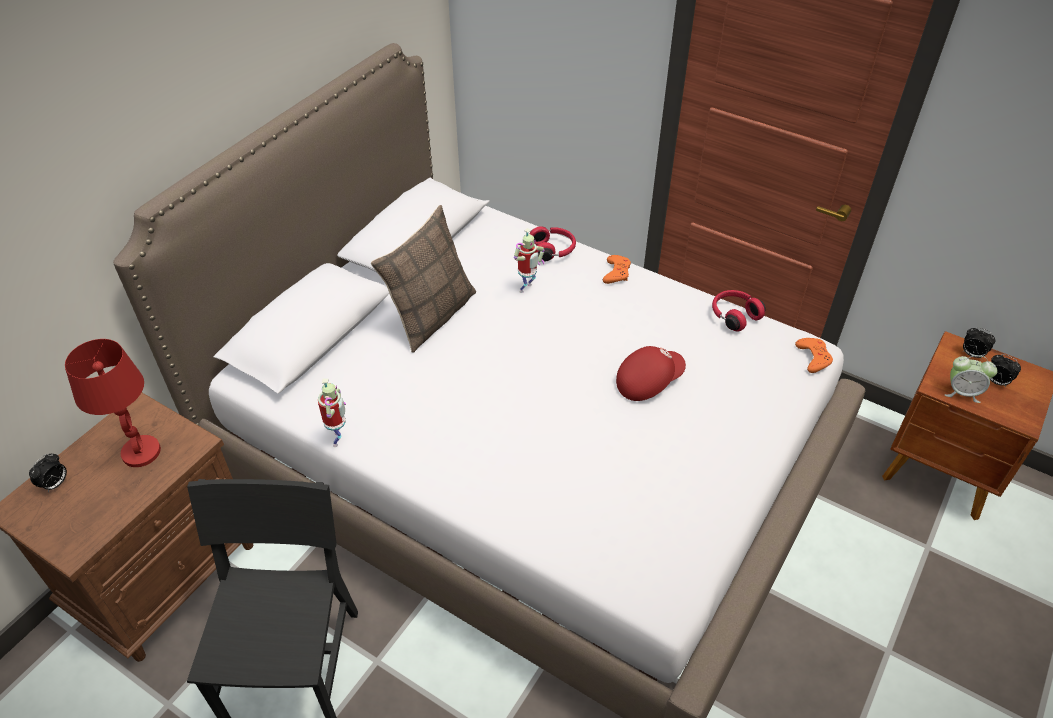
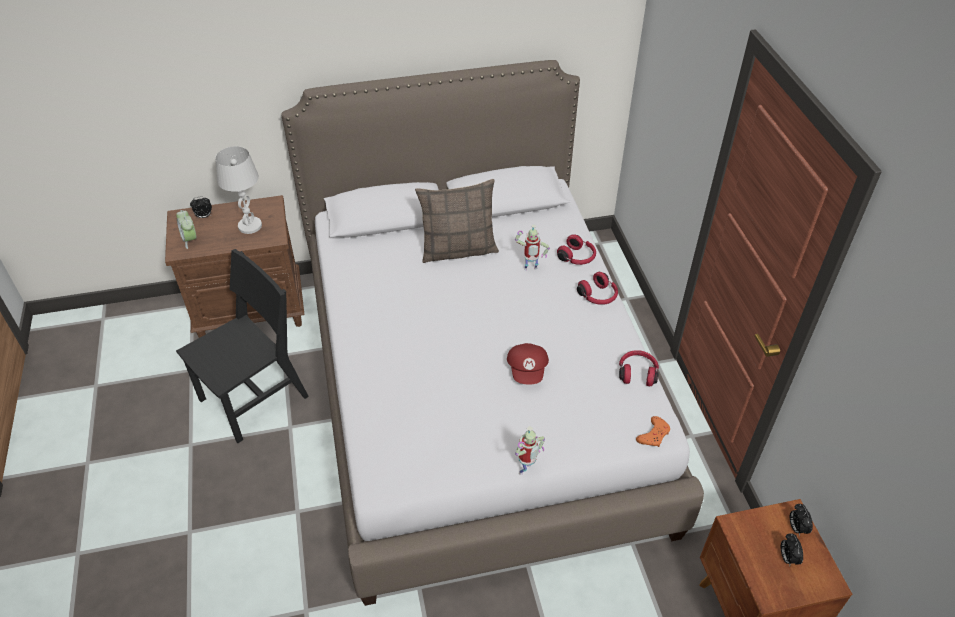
camera: 45 degrees right, 0 degrees up
red table lamp [65,339,161,467] -> white table lamp [215,146,262,234]
toy robot [318,378,346,447] -> toy robot moved to [515,426,545,475]
orange game controller [603,255,631,284] -> red headphones [577,272,618,305]
red cap [616,346,686,401] -> red cap turned 75 degrees clockwise [507,343,549,385]
alarm clock [945,355,998,403] -> alarm clock moved to [176,210,197,249]

